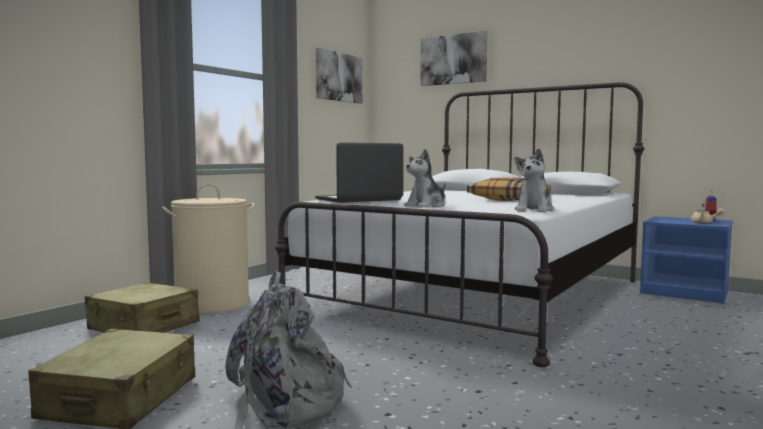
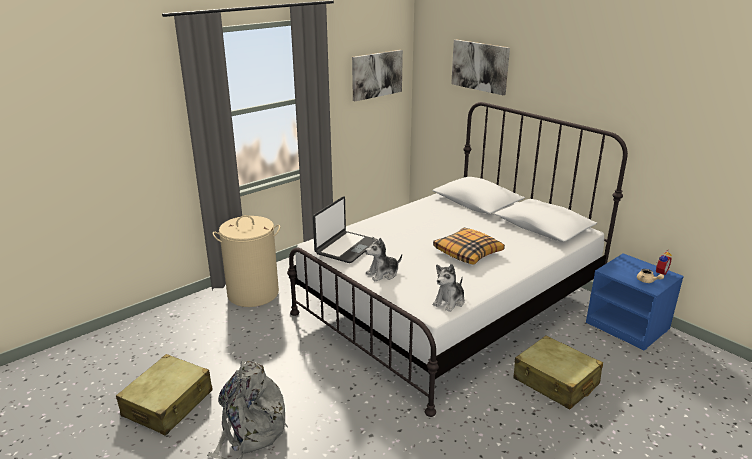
camera: 15 degrees right, 20 degrees up
beige suitcase [85,282,200,333] -> beige suitcase moved to [514,336,603,410]
laptop [315,142,403,203] -> laptop turned 135 degrees clockwise [313,196,378,263]

